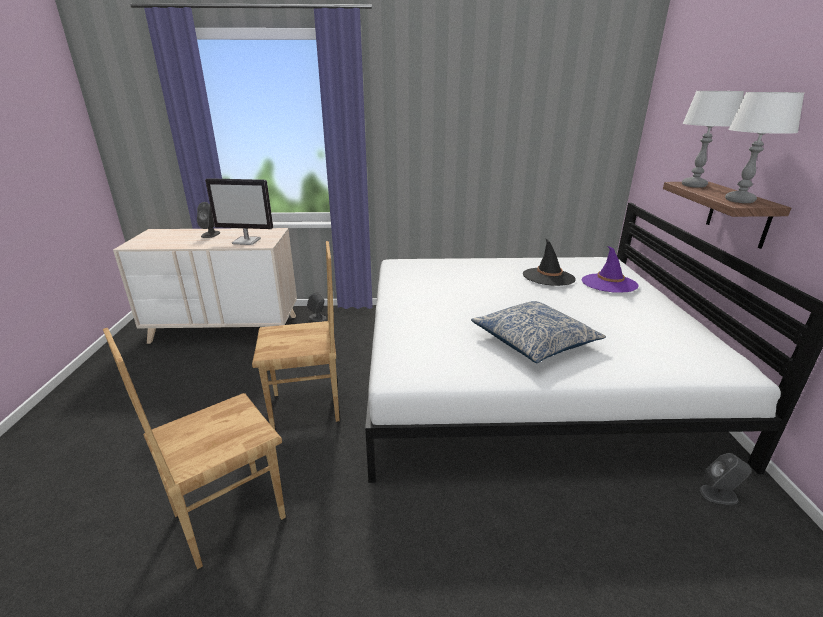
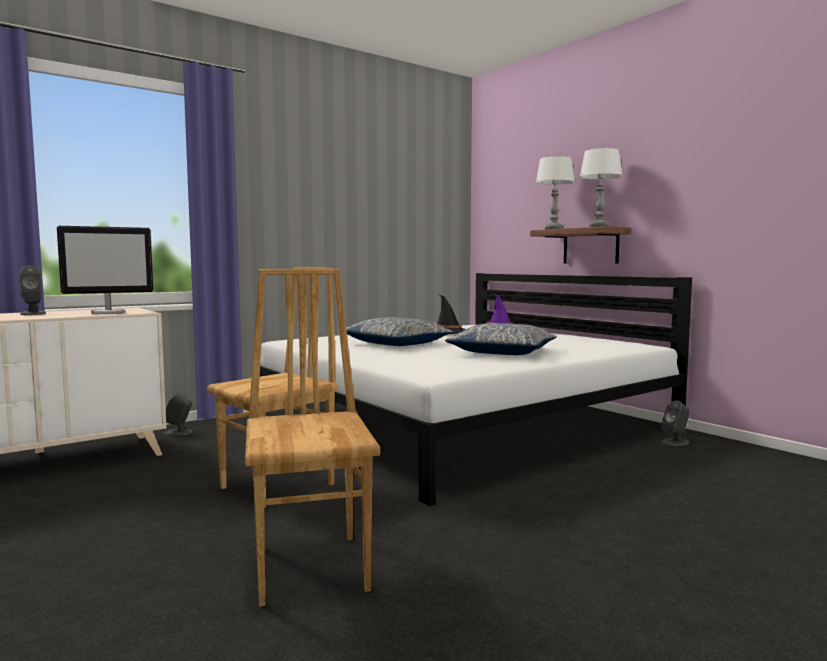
camera: 35 degrees left, 20 degrees down
brown chair [103,328,286,569] -> brown chair turned 150 degrees clockwise [245,269,380,606]
none -> pillow [346,317,453,346]

